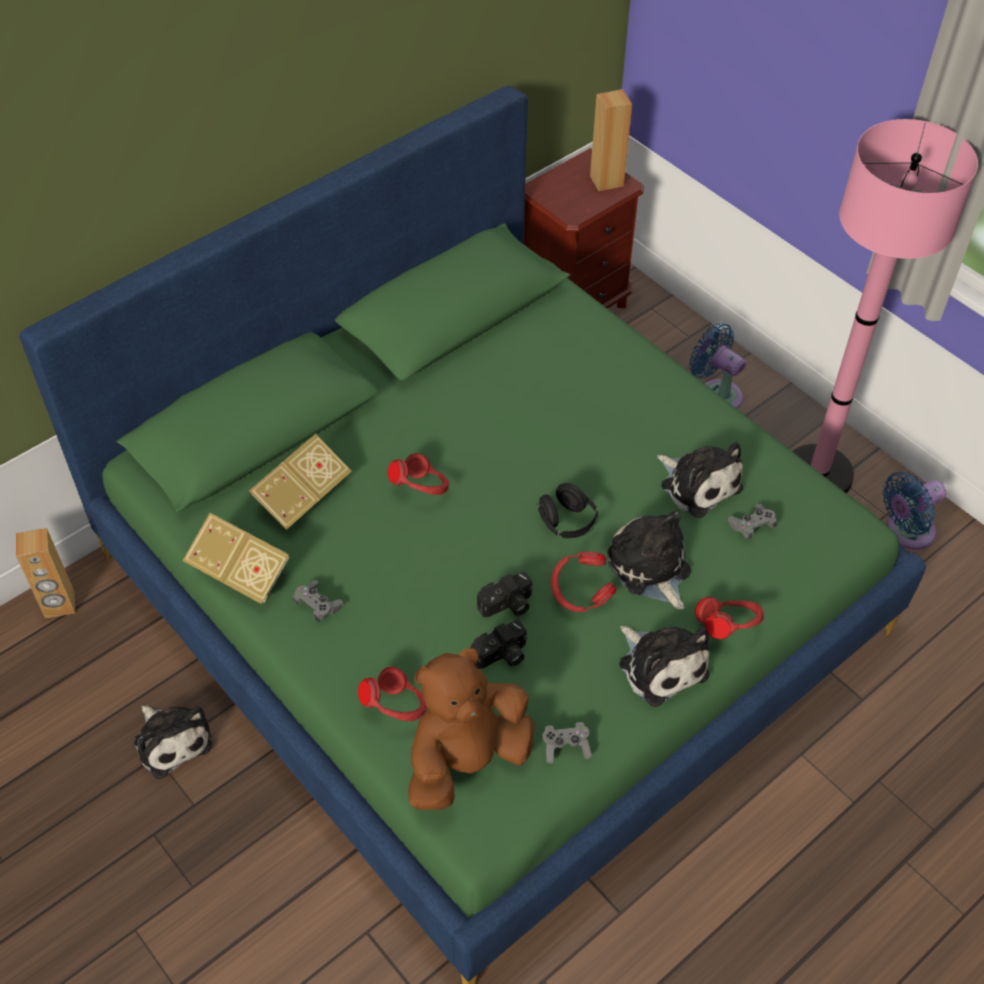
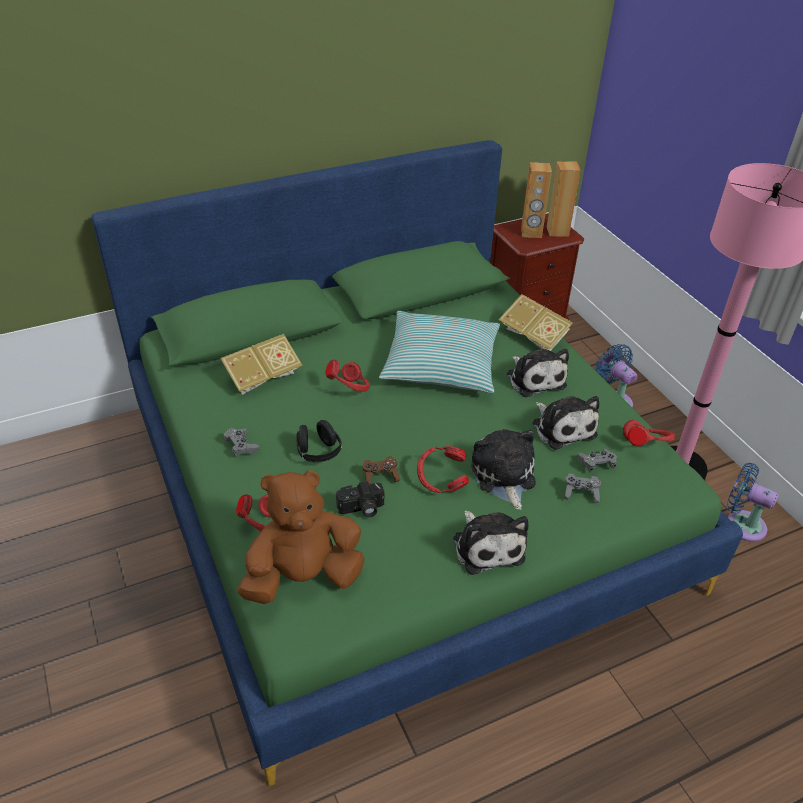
camera: 15 degrees right, 10 degrees down
brown speaker [16,528,75,618] -> brown speaker moved to [521,162,552,238]
plush toy [134,705,212,779] -> plush toy moved to [507,349,569,397]
book [183,513,289,604] -> book moved to [498,294,573,351]
camera [477,572,533,617] -> brown game controller [362,456,400,484]
black headphones [537,483,598,538] -> black headphones moved to [297,420,342,462]
grey game controller [542,722,592,764] -> grey game controller moved to [565,473,601,503]
red headphones [695,597,764,639] -> red headphones moved to [623,420,675,447]
blue fan [882,472,946,550] -> blue fan turned 45 degrees clockwise [726,463,779,542]
none -> pillow [379,311,500,393]

